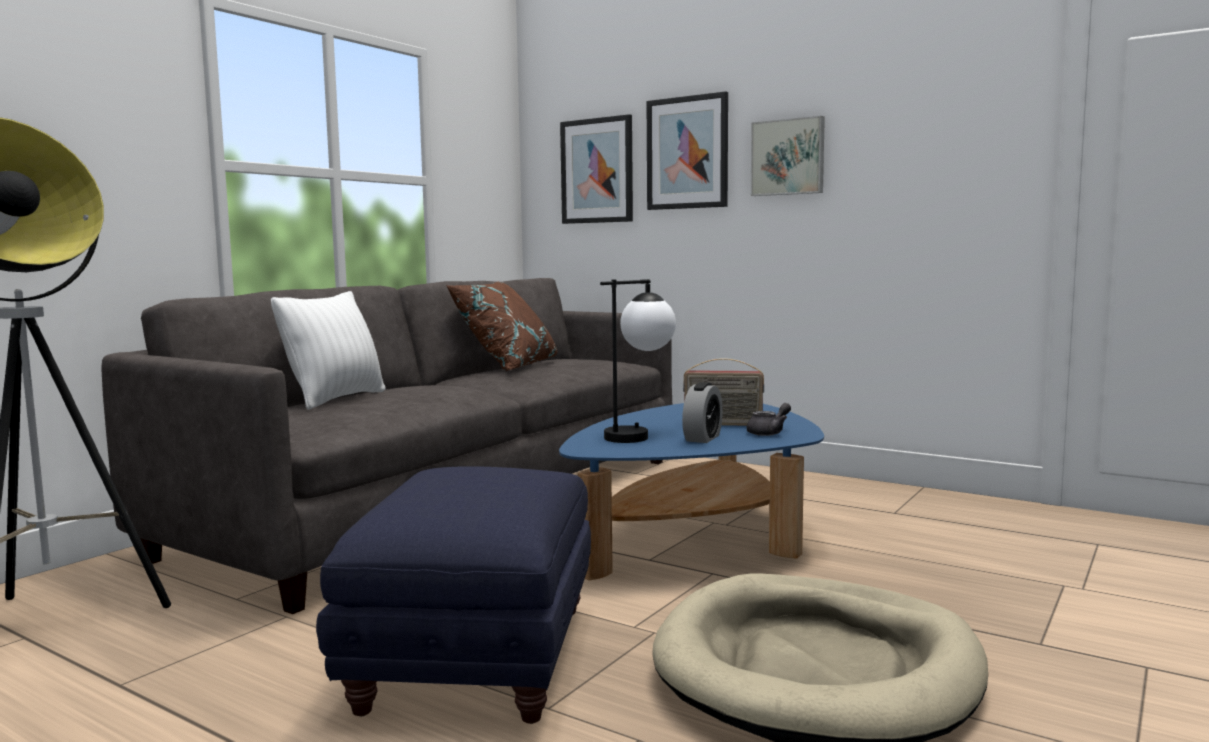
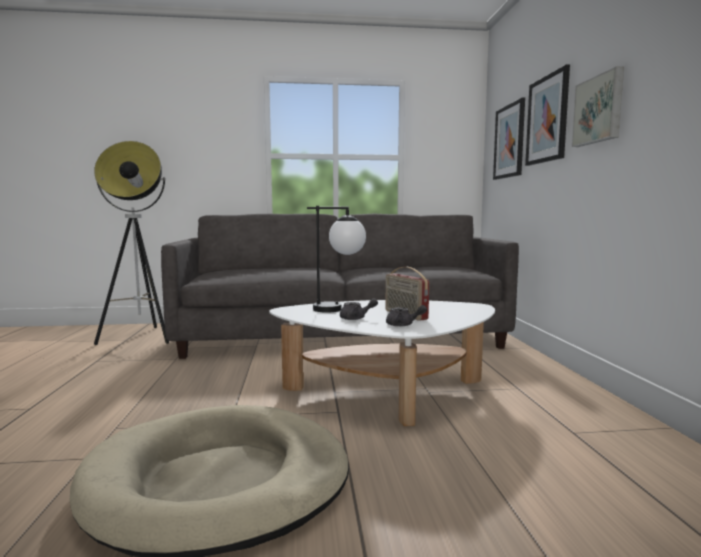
camera: 50 degrees right, 0 degrees up
white pillow [271,291,385,410] -> none
blue ottoman [316,466,591,724] -> none
brown pillow [446,281,557,371] -> none
blue coffee table [559,403,824,581] -> white coffee table [269,300,495,426]
alarm clock [682,382,723,443] -> grey teapot [340,298,378,320]

